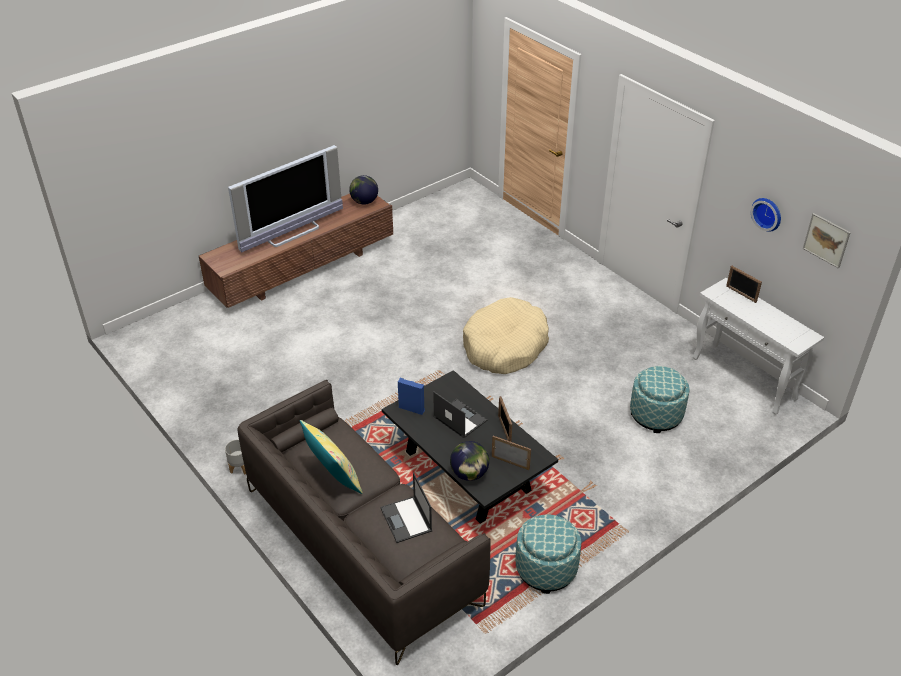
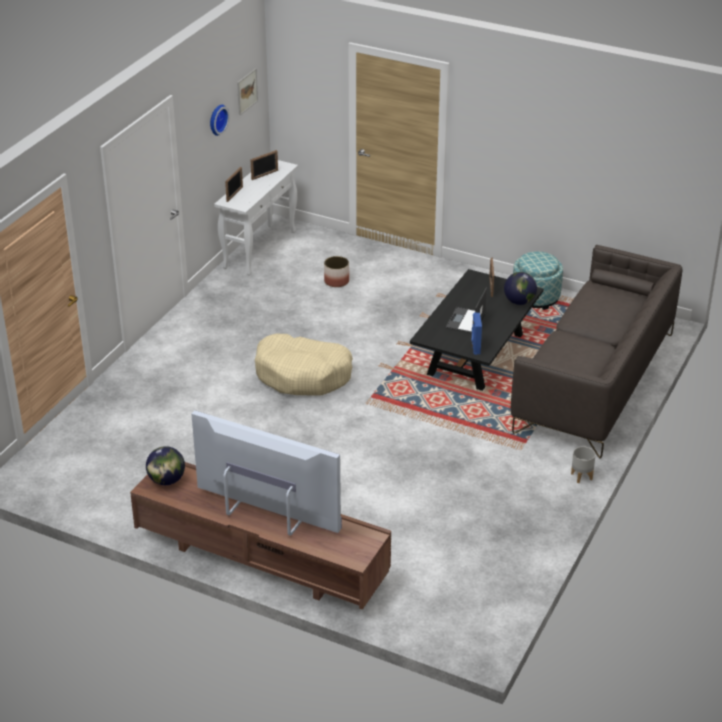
camera: 115 degrees left, 5 degrees down
yellow pillow [300,420,363,494] -> none
laptop [380,472,432,543] -> none
picture frame [498,396,512,442] -> picture frame moved to [250,150,278,180]
ottoman [630,366,689,433] -> planter [324,256,349,287]

